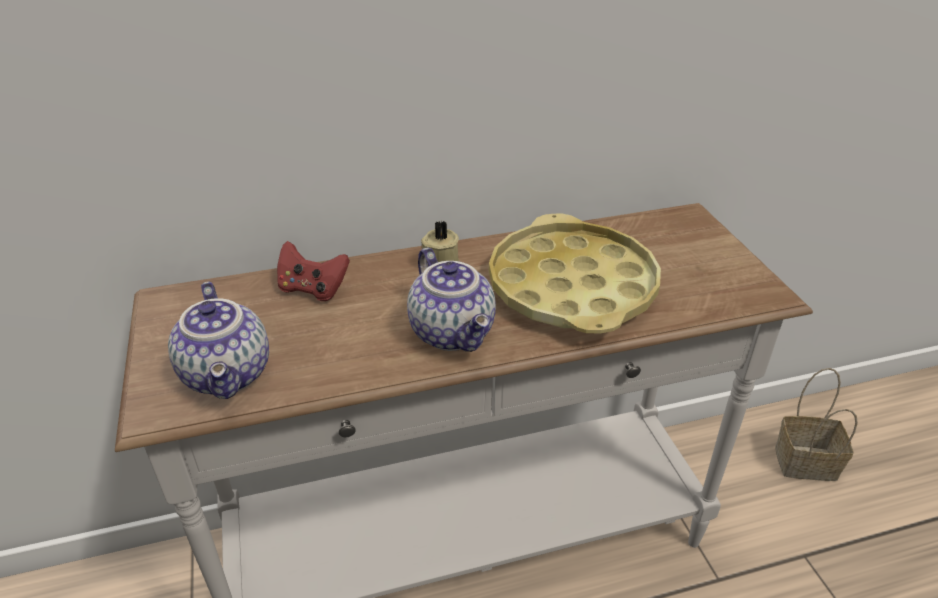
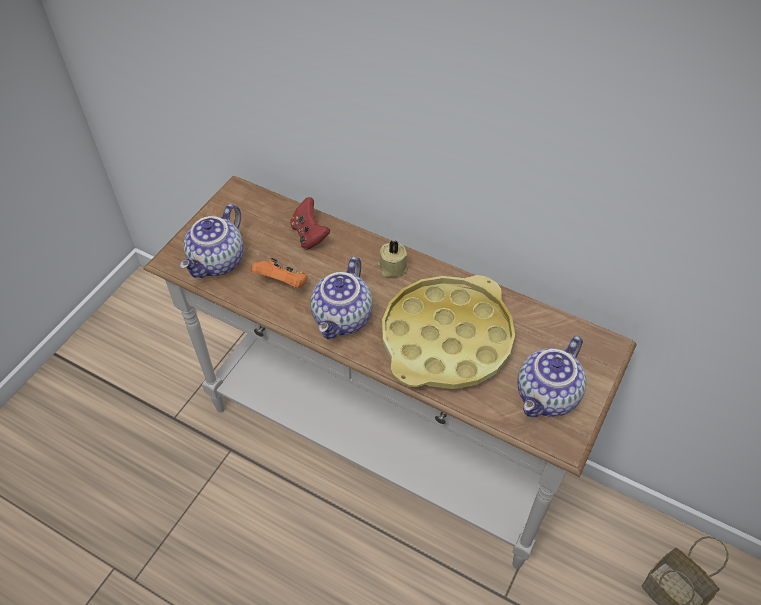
camera: 45 degrees right, 15 degrees up
none -> orange game controller [251,258,308,288]
none -> teapot [517,336,586,417]

